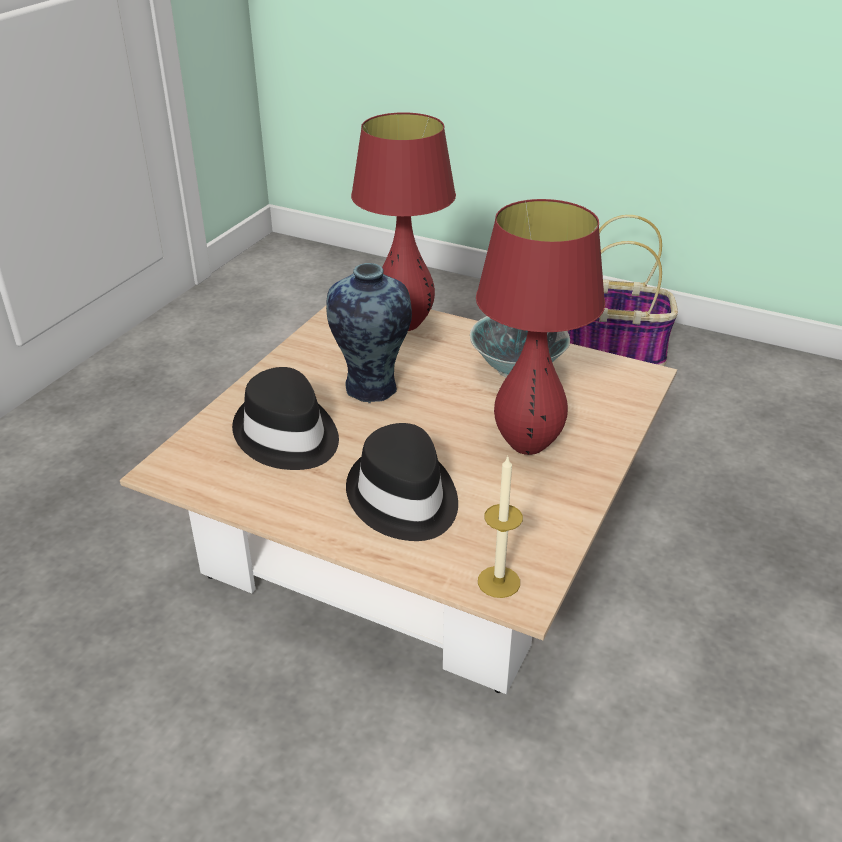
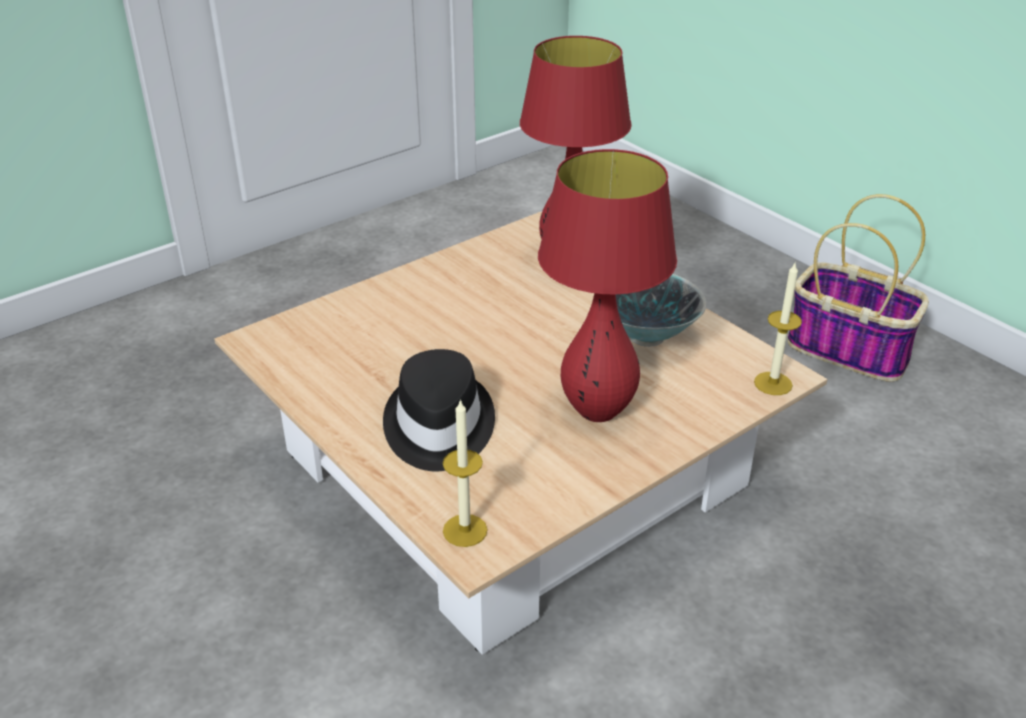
camera: 25 degrees right, 0 degrees up
black hat [232,367,339,470] -> none
vase [326,263,412,403] -> none
none -> candle [754,263,802,395]

